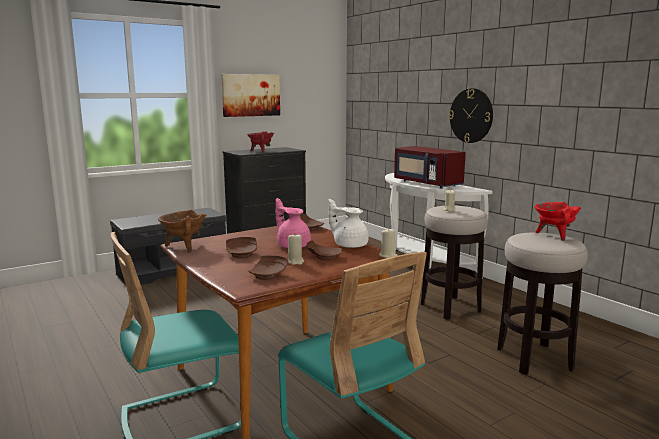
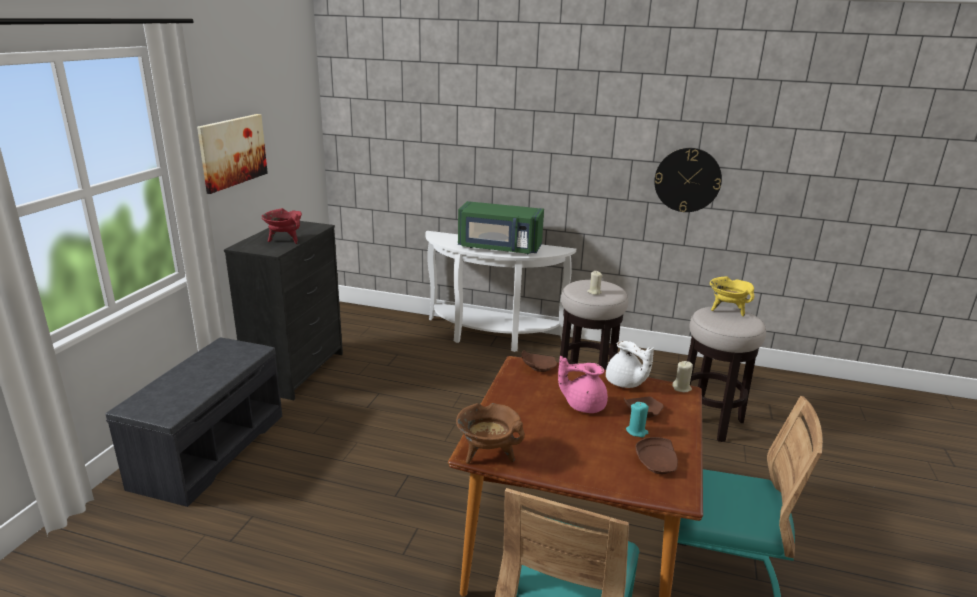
camera: 40 degrees left, 10 degrees up
brown plate [226,237,257,258] -> none
beige candle [288,235,304,265] -> turquoise candle [626,402,649,437]
white teapot [328,199,368,248] -> white teapot turned 120 degrees counterclockwise [606,341,654,388]
red microwave [394,146,466,188] -> green microwave [458,201,544,254]
wall clock [449,88,493,143] -> wall clock moved to [654,148,722,212]
red cooking pot [534,202,581,241] -> yellow cooking pot [710,276,754,317]

